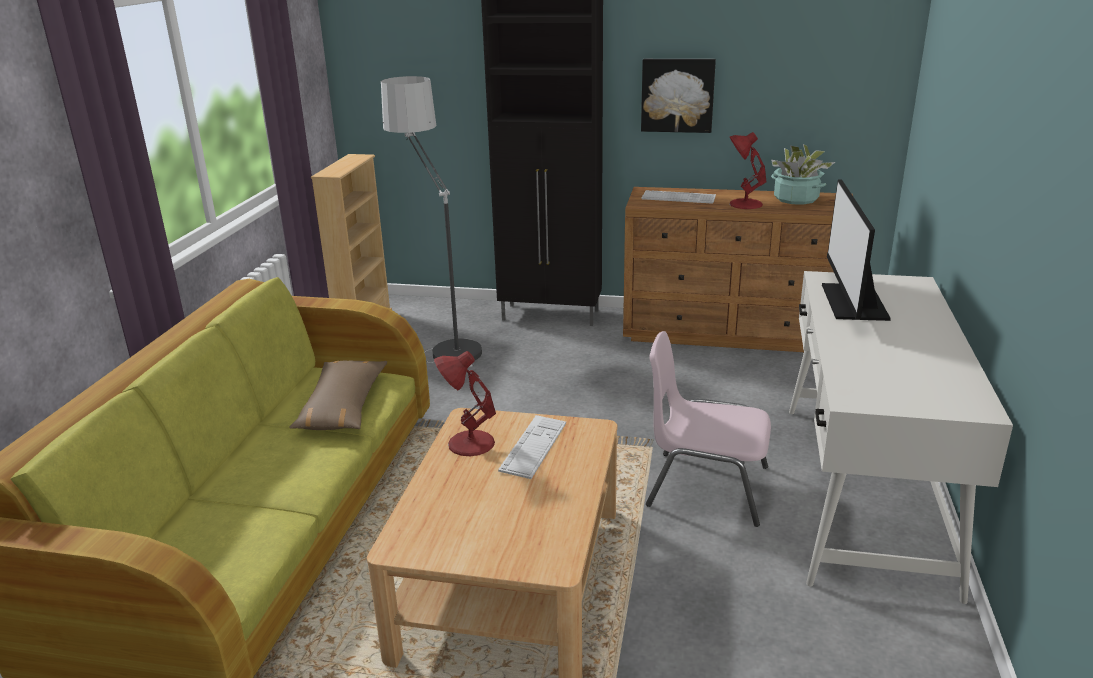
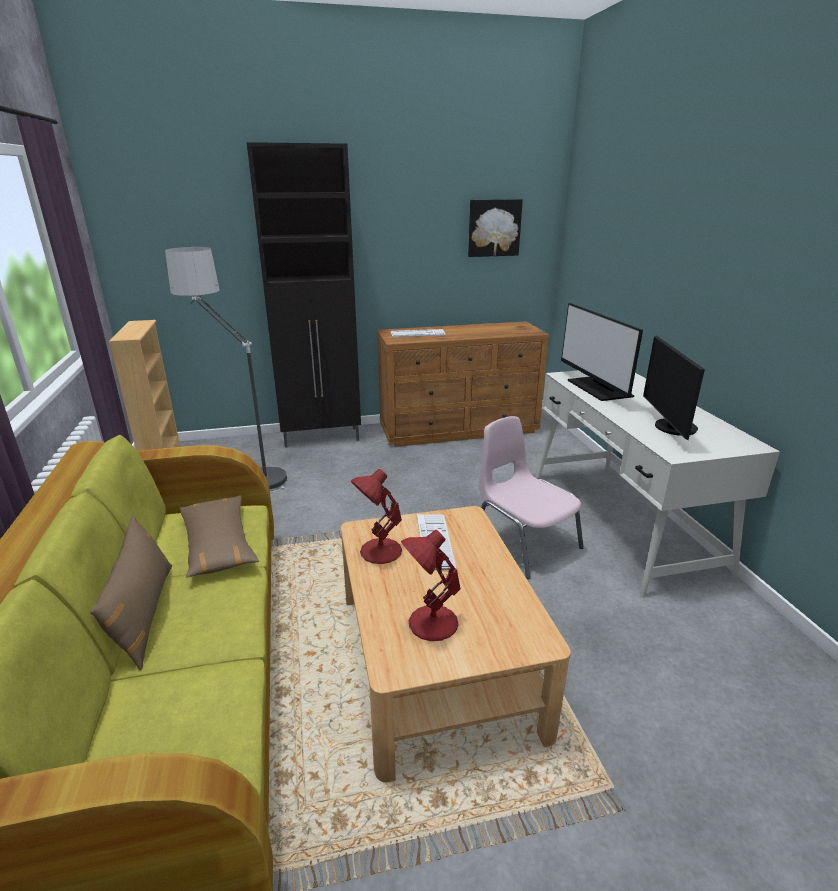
camera: 25 degrees left, 0 degrees up
picture [641,59,716,133] -> picture moved to [468,199,523,257]
pink chair [646,331,771,527] -> pink chair turned 60 degrees clockwise [479,416,584,579]
red table lamp [729,132,767,209] -> red table lamp moved to [401,530,460,641]
potted plant [771,144,835,205] -> none
none -> brown pillow [90,515,172,670]
none -> monitor [643,335,705,440]

